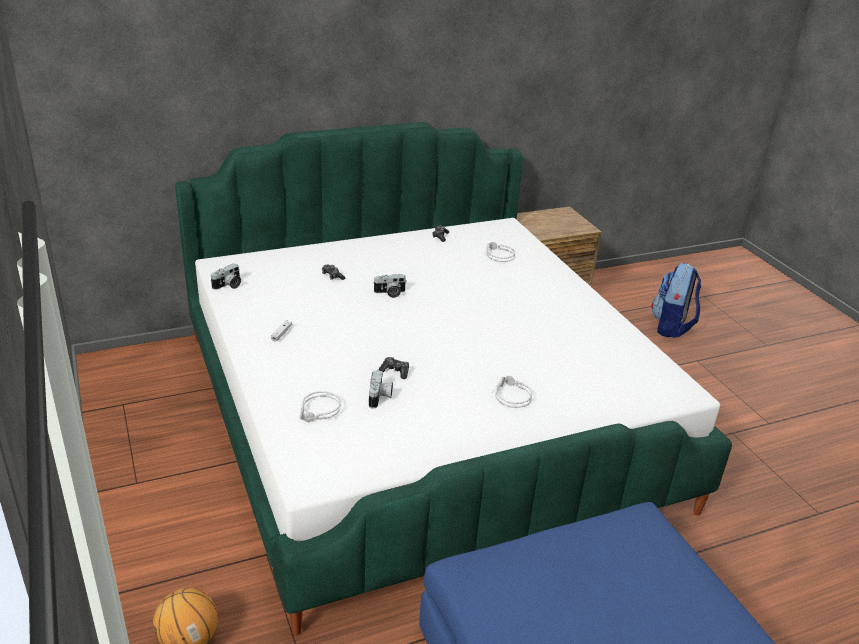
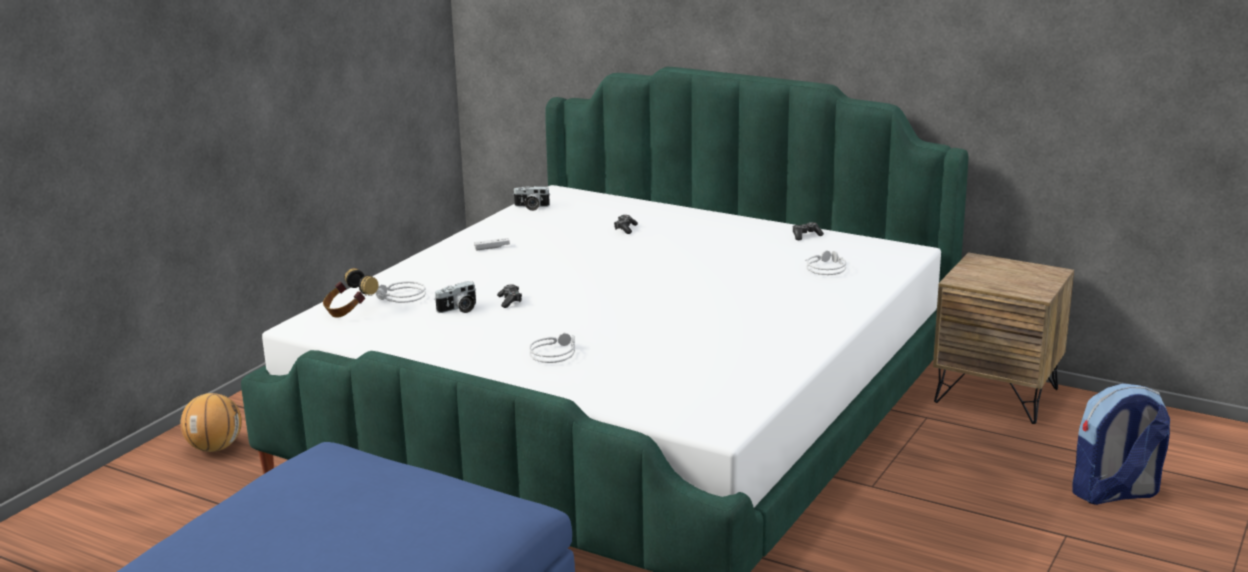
camera: 55 degrees right, 10 degrees down
camera [374,274,406,298] -> none
none -> headphones [323,268,378,318]

